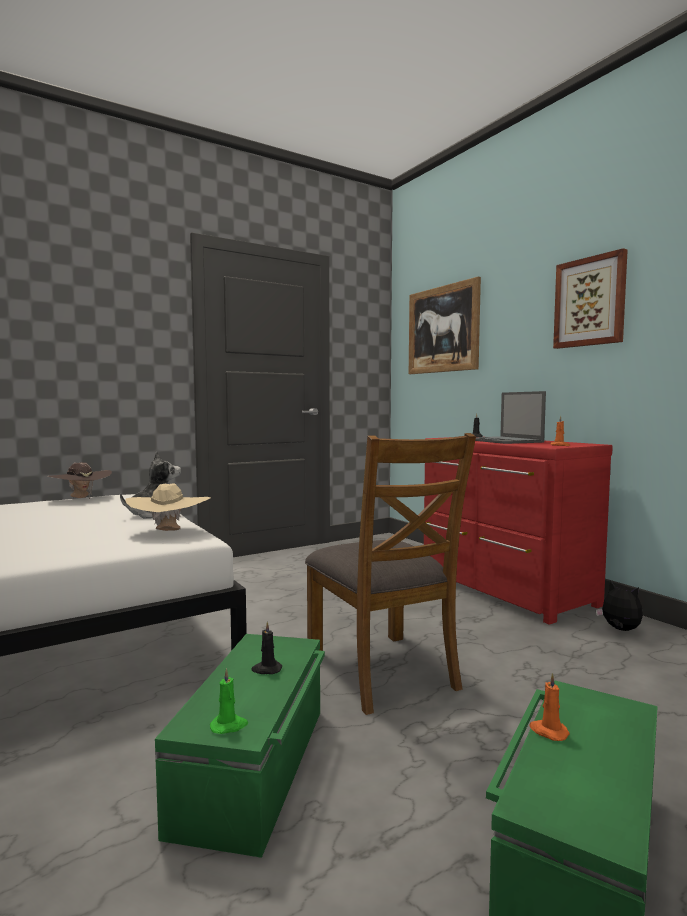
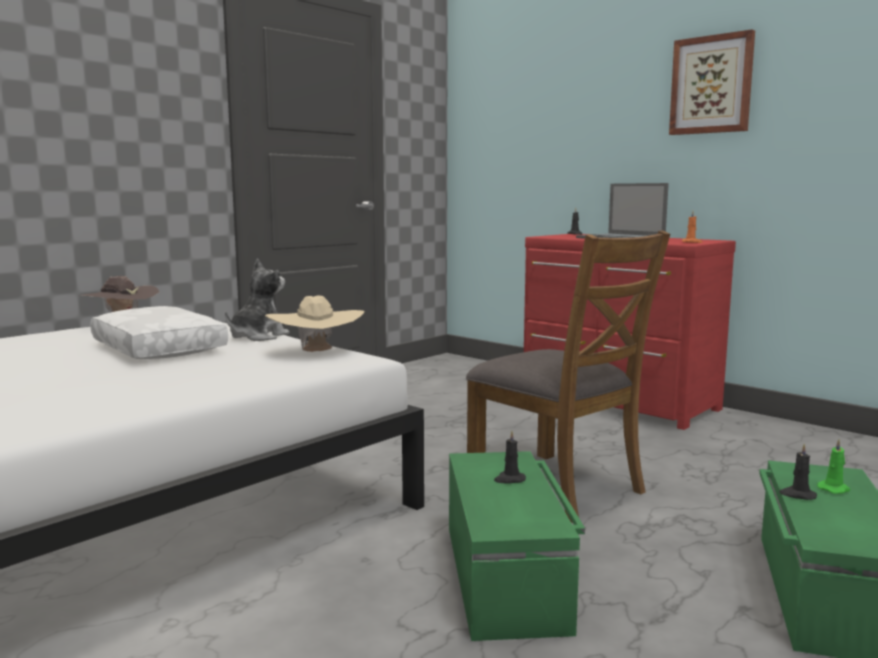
camera: 15 degrees left, 5 degrees up
green candle [210,668,248,734] -> green candle moved to [817,439,850,494]
picture [409,277,481,374] -> none
orange candle [530,673,570,741] -> black candle [779,444,817,500]
plush toy [596,581,643,631] -> none
none -> white pillow [90,306,228,359]

